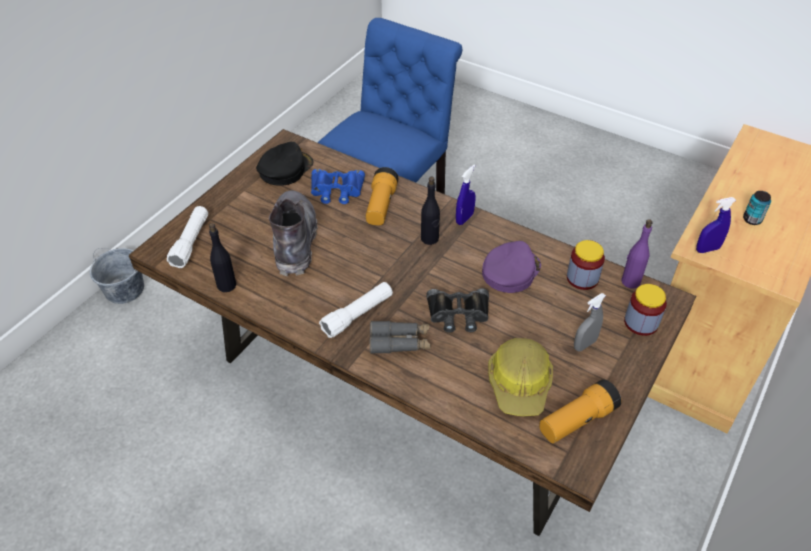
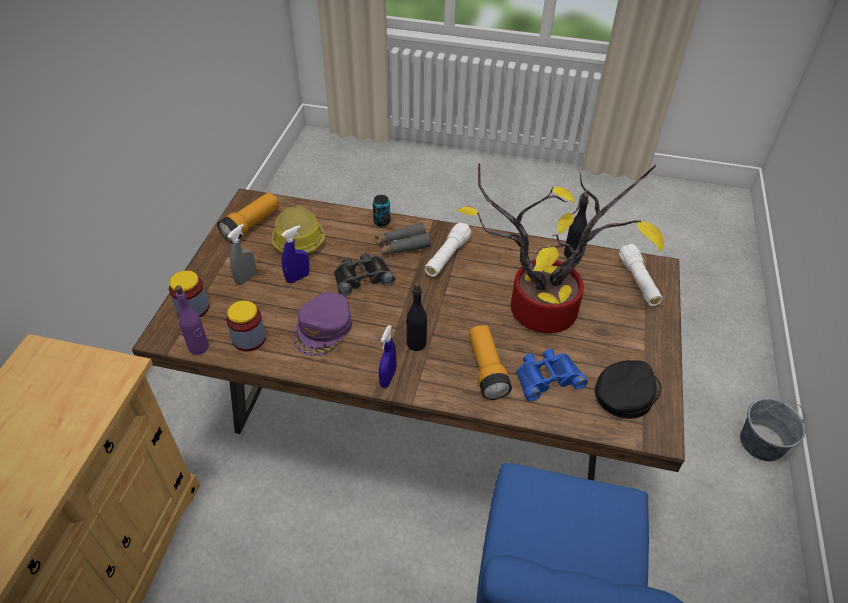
camera: 160 degrees right, 0 degrees up
black cap [256,142,314,186] -> black cap turned 150 degrees counterclockwise [595,360,662,419]
grey boot [269,190,318,277] -> potted plant [456,164,664,333]
blue spray bottle [696,197,736,253] -> blue spray bottle moved to [282,225,309,283]
can [743,191,771,225] -> can moved to [373,195,390,226]

